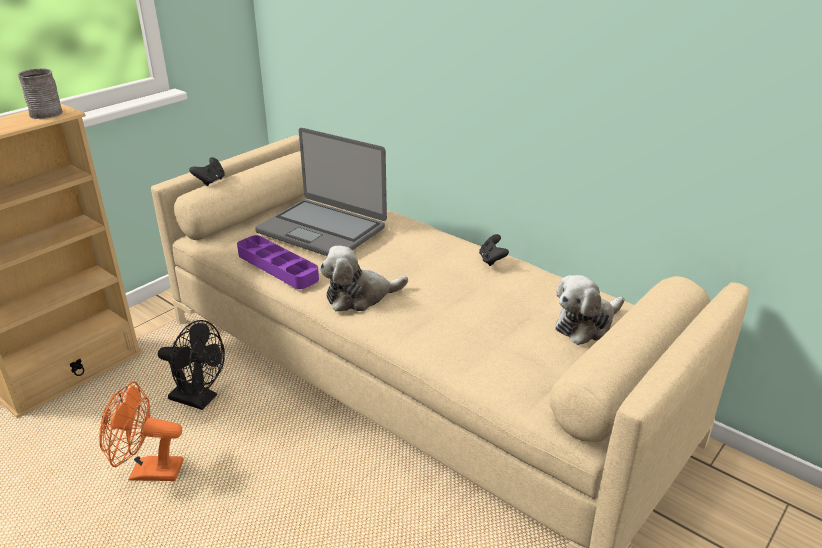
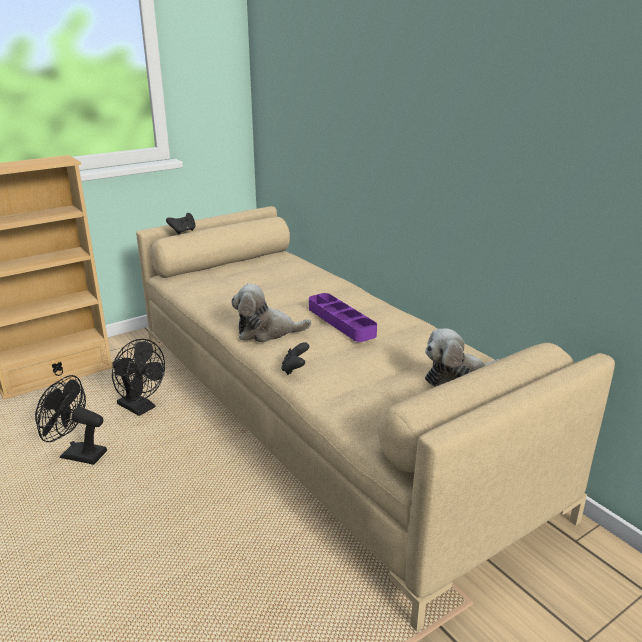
camera: 15 degrees right, 5 degrees down
grey mug [17,68,63,119] -> none
orange fan [99,382,183,481] -> black fan [35,375,107,465]
purple tray [237,235,319,289] -> purple tray moved to [309,293,377,342]
laptop [255,128,387,256] -> none
black game controller [479,234,509,266] -> black game controller moved to [281,342,309,375]

